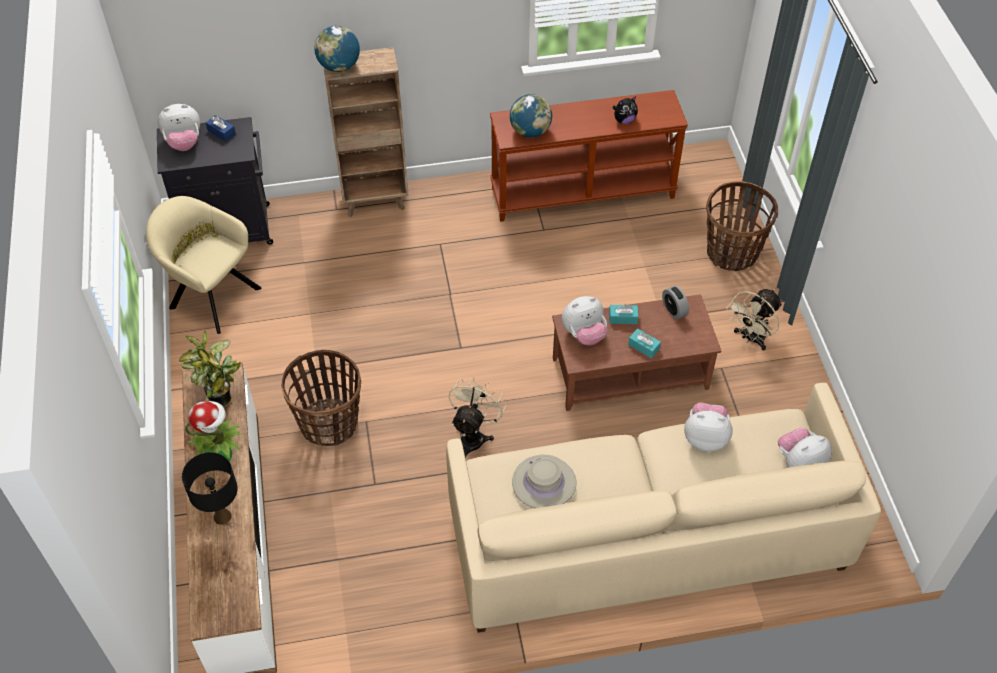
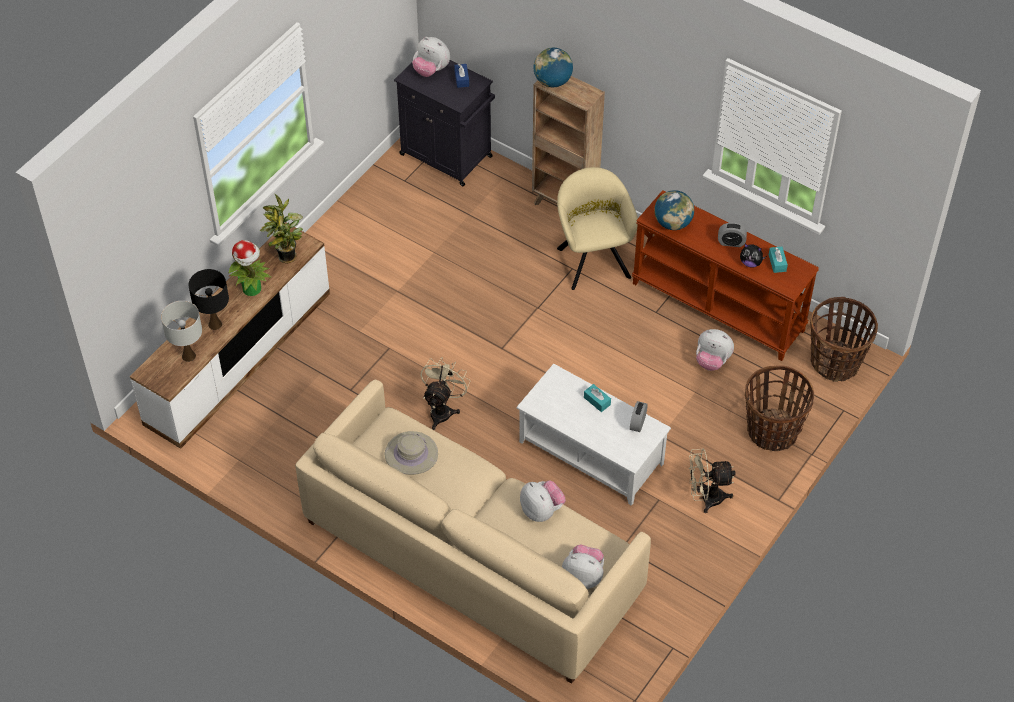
camera: 45 degrees right, 0 degrees up
beige armchair [146,196,261,334] -> beige armchair moved to [557,167,638,290]
basket [281,350,361,446] -> basket moved to [810,297,878,382]
beige fan [448,377,506,459] -> beige fan turned 45 degrees counterclockwise [421,357,471,430]
brown coffee table [552,294,721,411] -> white coffee table [517,364,671,506]
plush toy [562,296,608,345] -> plush toy moved to [696,329,734,371]
turquoise tissue box [628,328,661,359] -> turquoise tissue box moved to [769,247,788,273]
none -> white table lamp [161,301,202,362]
none -> alarm clock [718,222,747,247]

